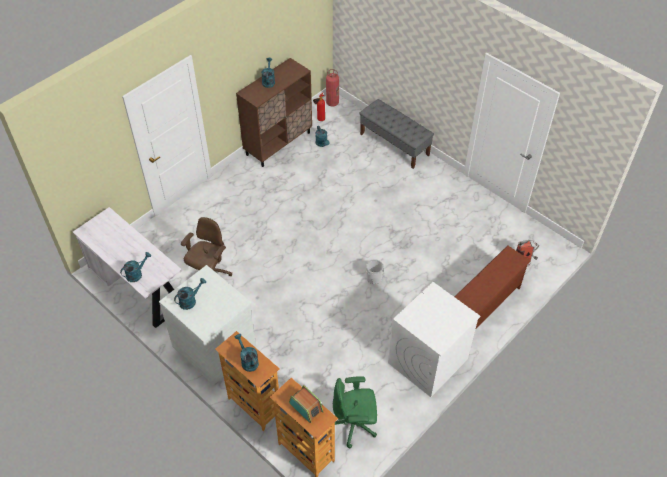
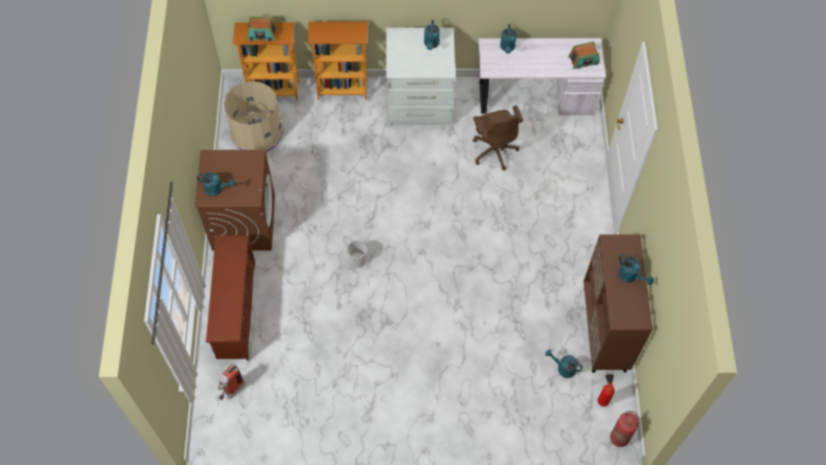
camera: 135 degrees right, 10 degrees up
turquoise watering can [234,334,259,372] -> turquoise watering can moved to [197,172,235,196]
green office chair [333,376,377,448] -> beige trash can [224,81,284,152]
grey bench [359,99,434,169] -> none
white washing machine [388,282,481,397] -> brown washing machine [195,150,275,251]
none -> radio [568,42,600,69]

